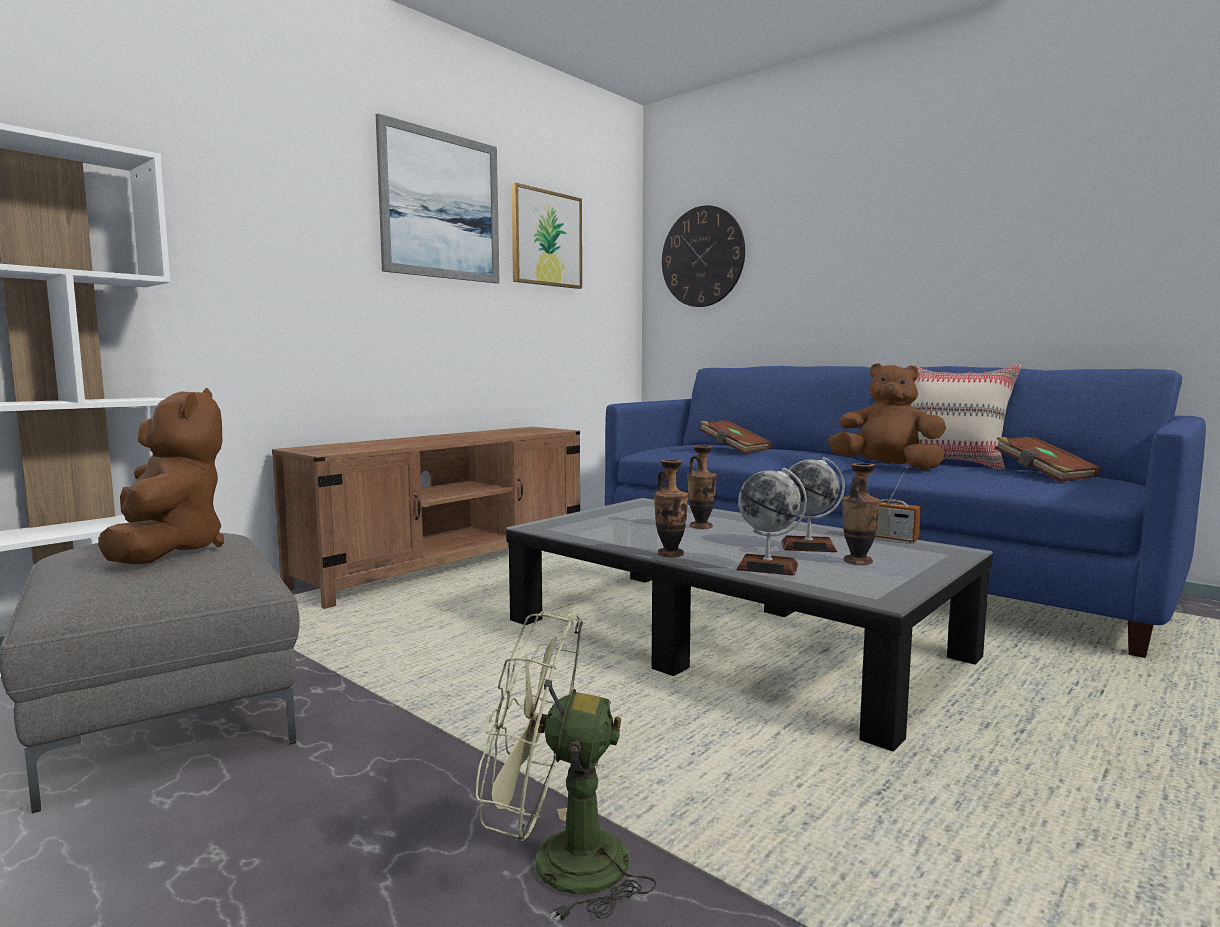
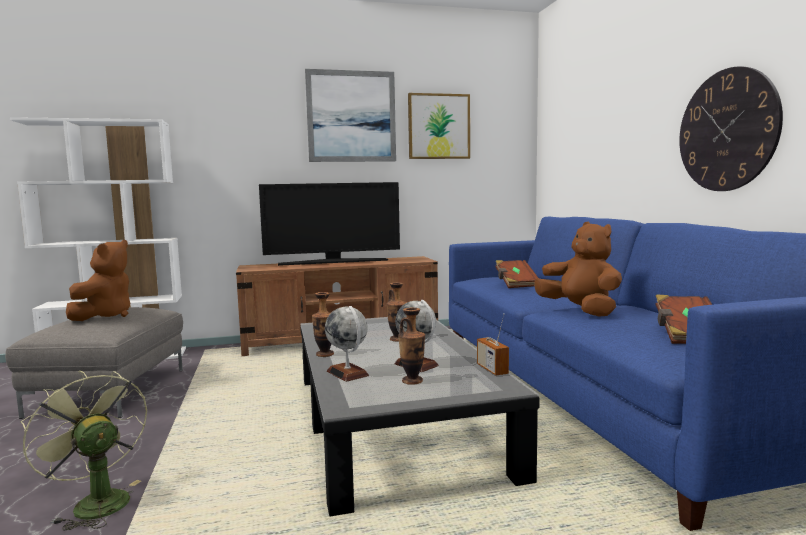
camera: 35 degrees right, 0 degrees up
wall clock [662,205,745,307] -> wall clock moved to [679,66,783,191]
beige pillow [907,364,1021,469] -> none
none -> television [259,182,400,266]

